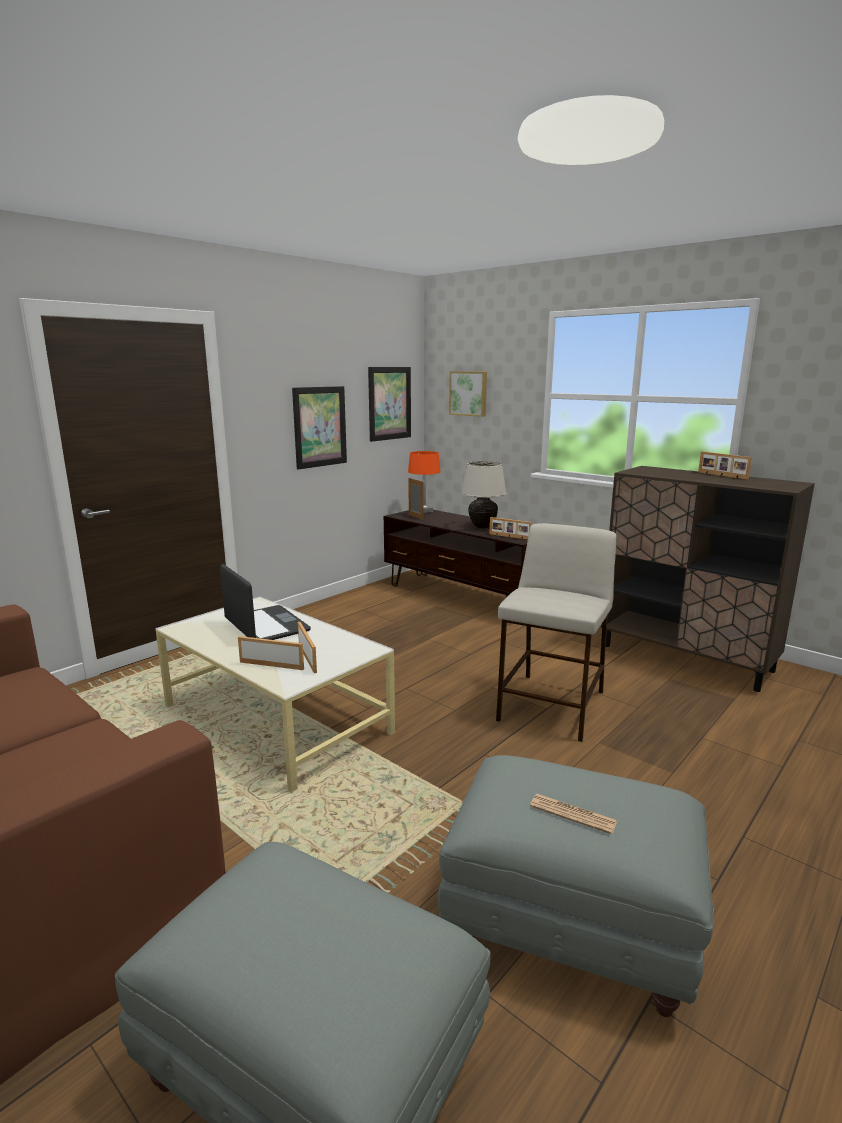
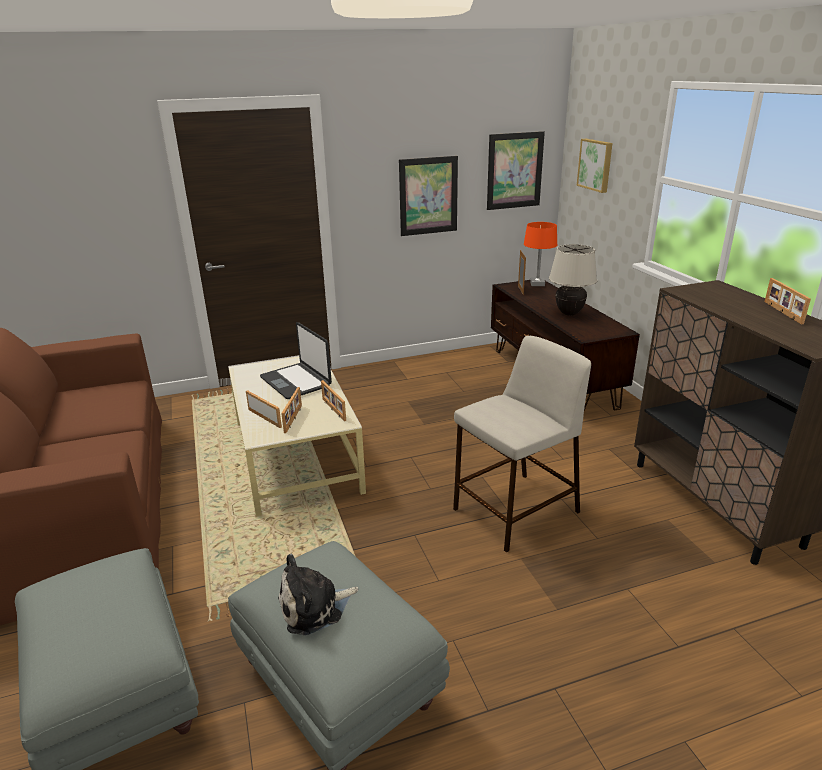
camera: 30 degrees right, 10 degrees up
laptop [220,564,311,640] -> laptop turned 150 degrees clockwise [260,322,332,399]
picture frame [490,517,532,540] -> picture frame moved to [321,380,346,421]
newspaper [530,794,617,834] -> plush toy [278,554,358,635]

